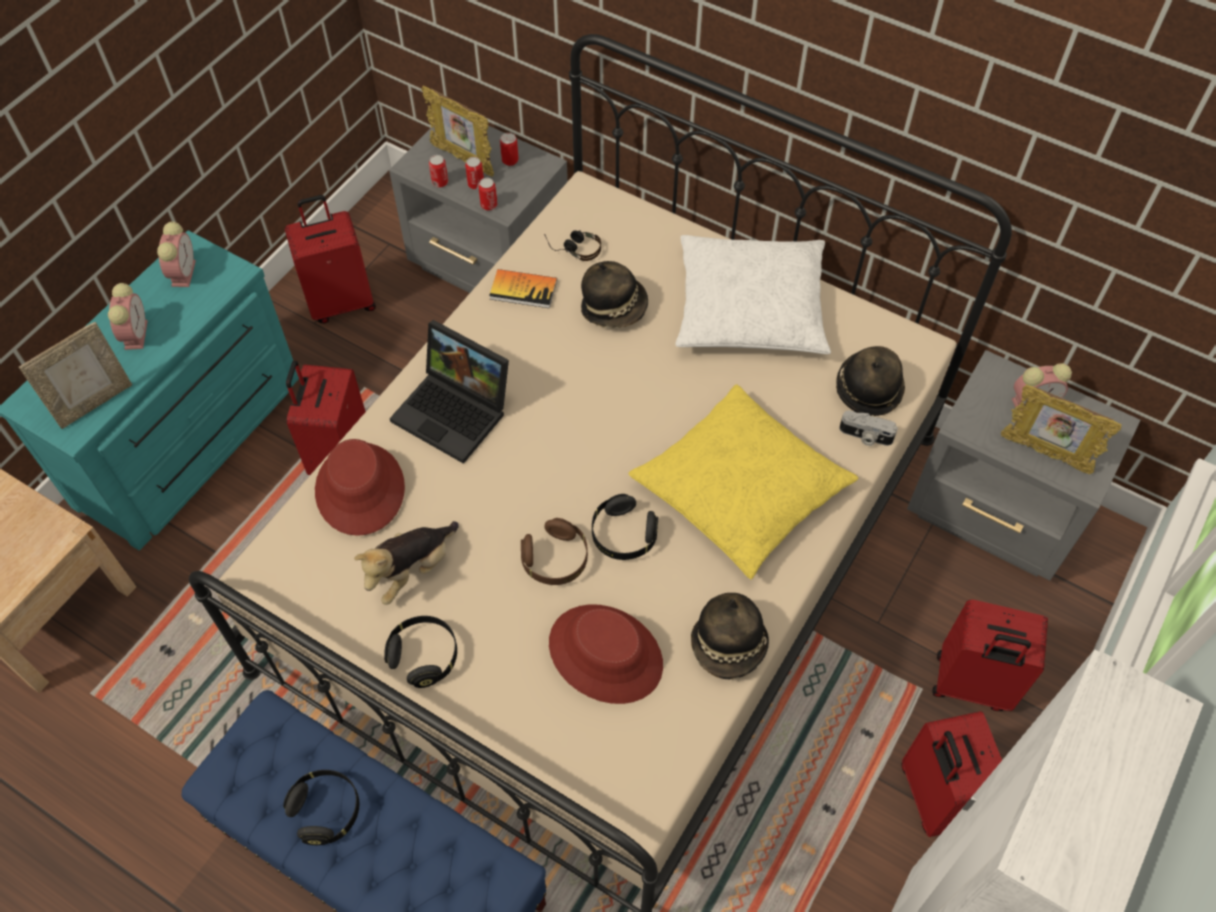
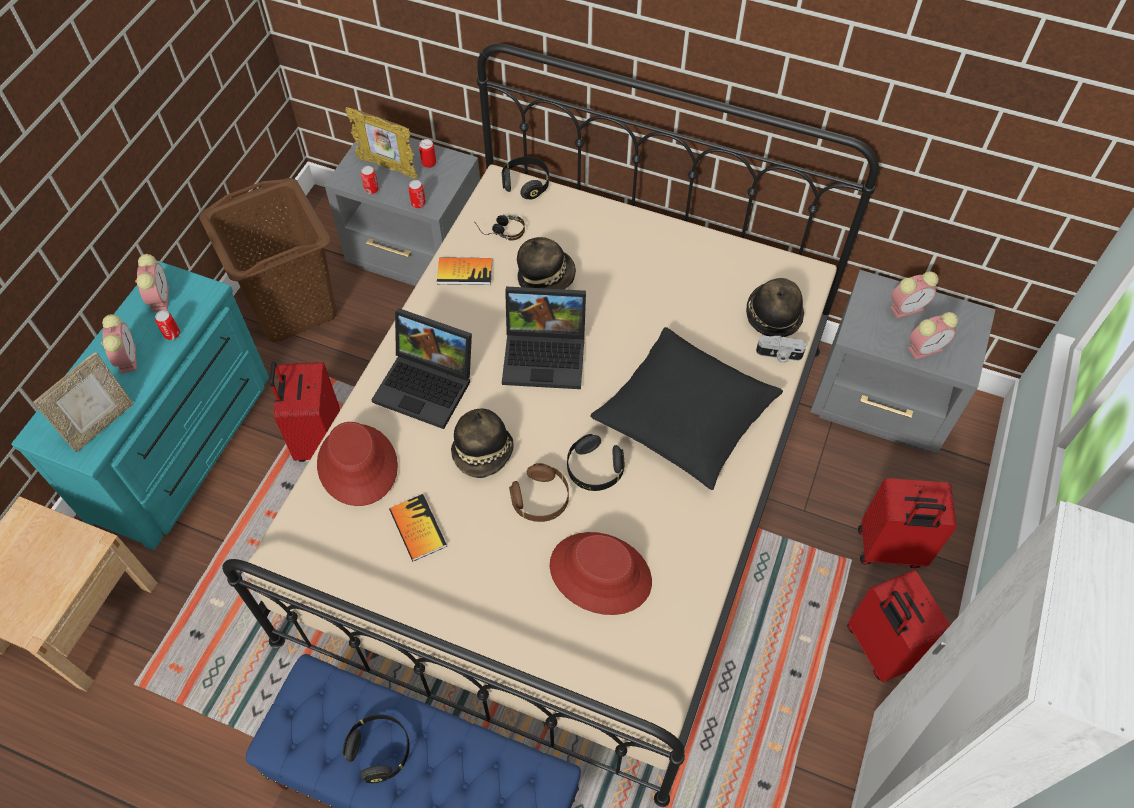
camera: 10 degrees left, 0 degrees up
red suitcase [285,195,376,323] -> brown laundry basket [199,178,337,342]
plush toy [354,521,459,605] -> book [389,494,447,561]
black headphones [384,616,457,688] -> black headphones moved to [502,157,549,199]
can [465,157,484,190] -> can moved to [155,310,180,340]
yellow pillow [629,384,858,579] -> black pillow [590,327,783,490]
white pillow [676,235,831,354] -> none
hat [691,593,769,679] -> hat moved to [451,408,514,478]
picture frame [1001,384,1122,474] -> alarm clock [908,312,958,360]
none -> laptop [502,286,586,389]

